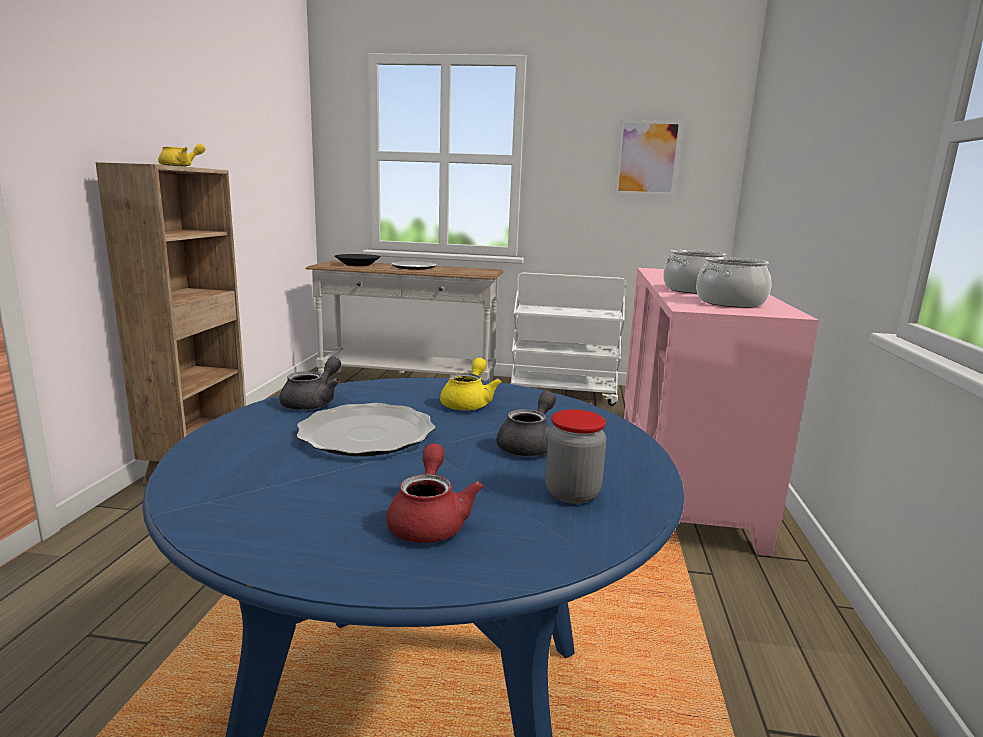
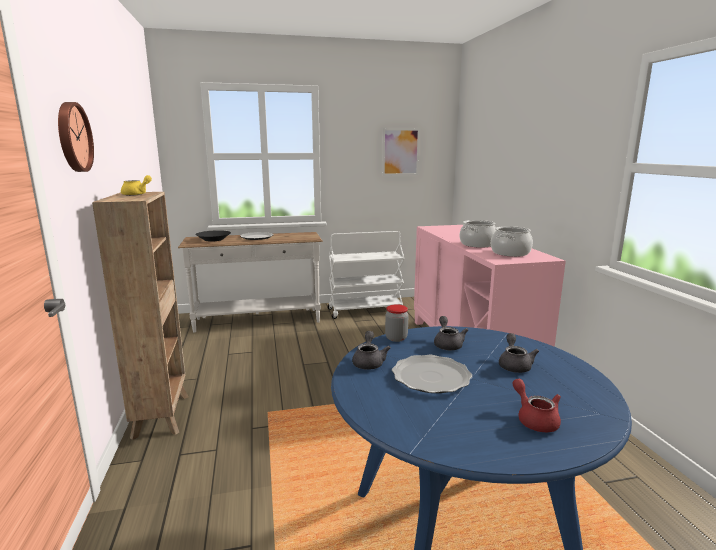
camera: 20 degrees left, 0 degrees up
yellow teapot [440,358,501,411] -> grey teapot [434,316,468,350]
jar [545,409,606,504] -> jar moved to [385,304,409,342]
none -> wall clock [58,102,94,172]

